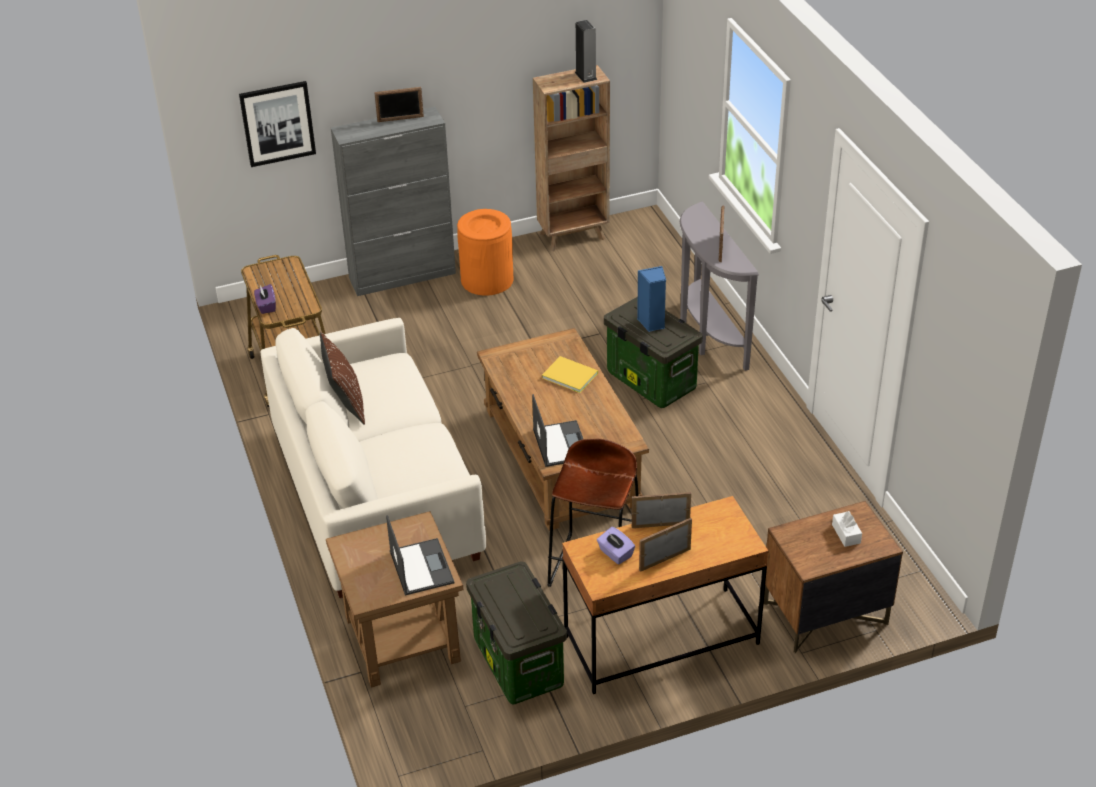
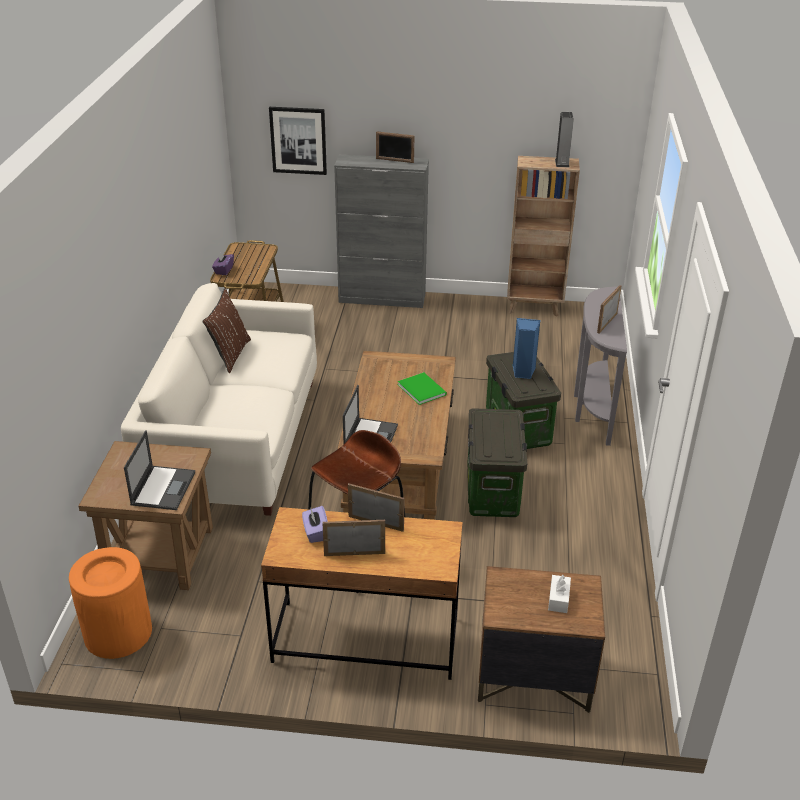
camera: 25 degrees right, 5 degrees down
orange trash can [457,209,513,296] -> orange trash can moved to [69,547,152,659]
storage box [466,561,567,704] -> storage box moved to [467,408,527,517]
yellow book [542,356,598,393] -> green book [398,372,447,405]

